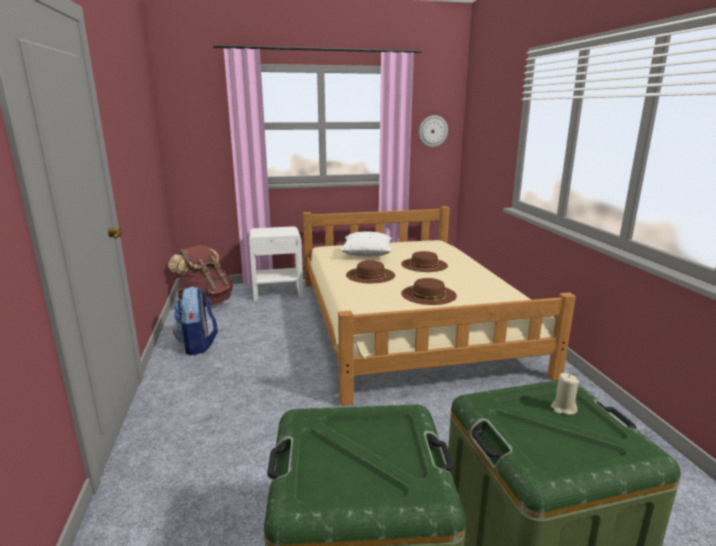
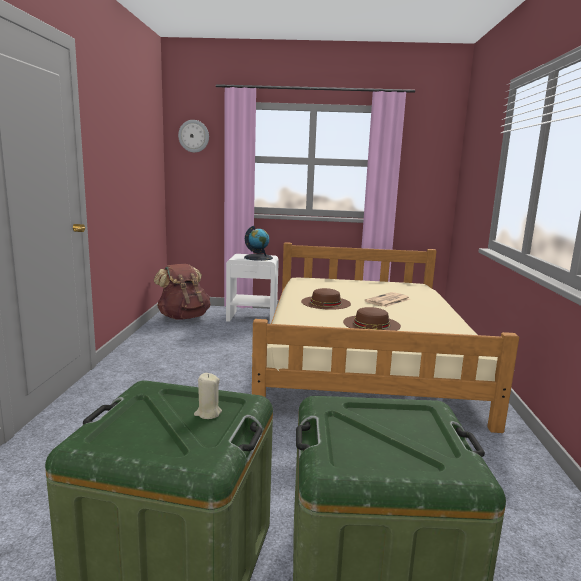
camera: 15 degrees right, 5 degrees down
backpack [173,286,218,355] -> none
white pillow [340,232,392,257] -> none
brown hat [401,251,448,272] -> newspaper [365,292,410,307]
wall clock [419,115,448,147] -> wall clock moved to [178,120,209,152]
beige candle [551,373,579,415] -> beige candle moved to [194,373,222,419]
none -> globe [244,226,273,261]

